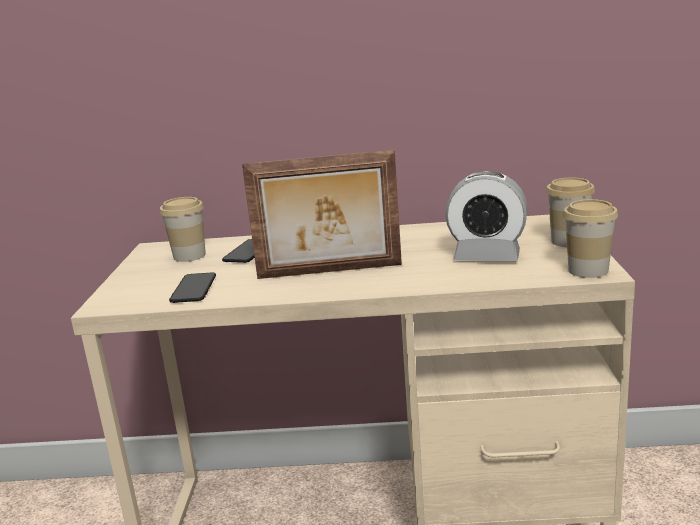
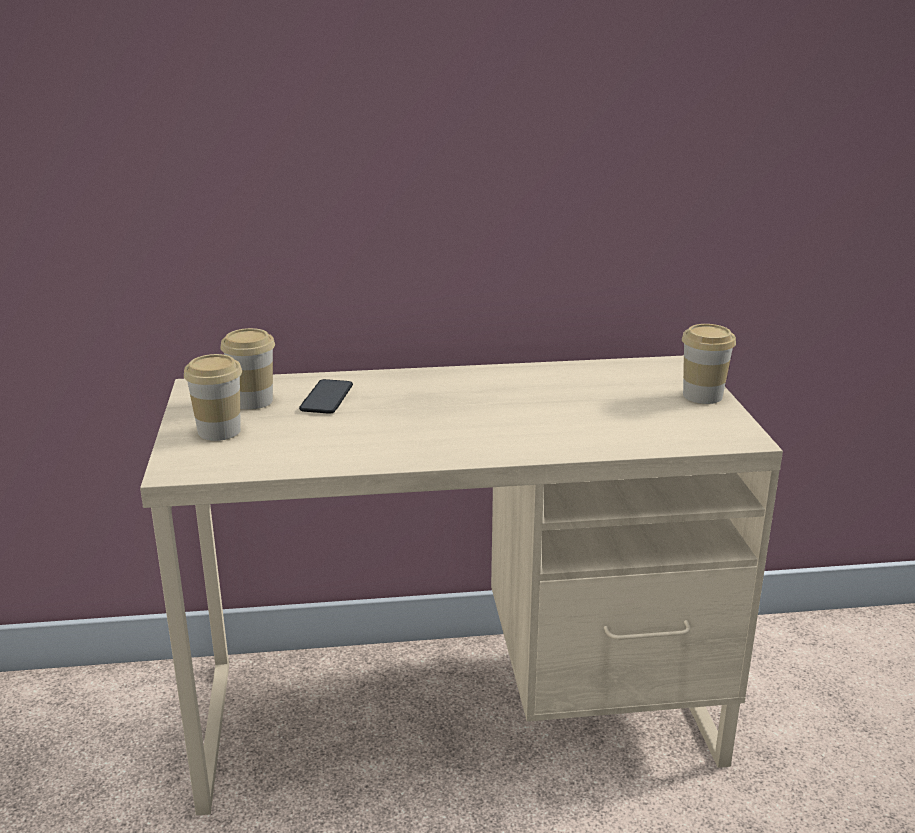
camera: 10 degrees left, 5 degrees up
phone [169,273,216,303] -> none
picture frame [242,150,402,279] -> none
alarm clock [445,171,528,261] -> none
cup [563,199,618,278] -> cup moved to [184,354,242,441]

